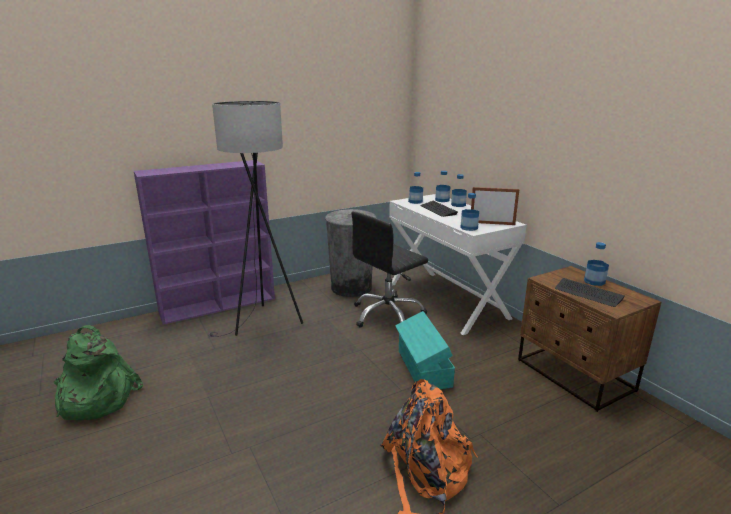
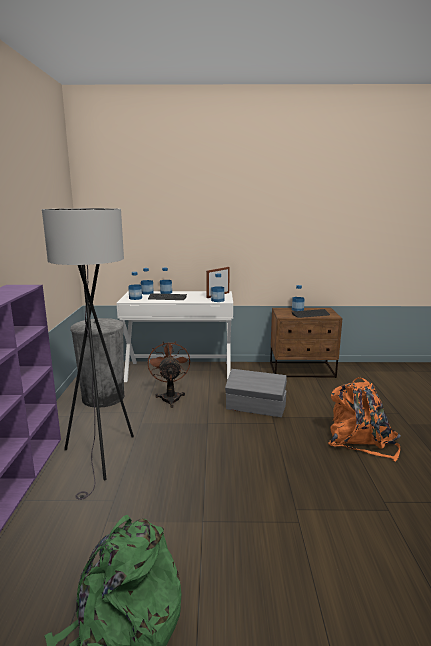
camera: 60 degrees left, 5 degrees down
black office chair [351,211,428,328] -> brown fan [148,341,190,408]
turquoise storage box [395,311,455,389] -> grey storage box [225,369,287,417]

